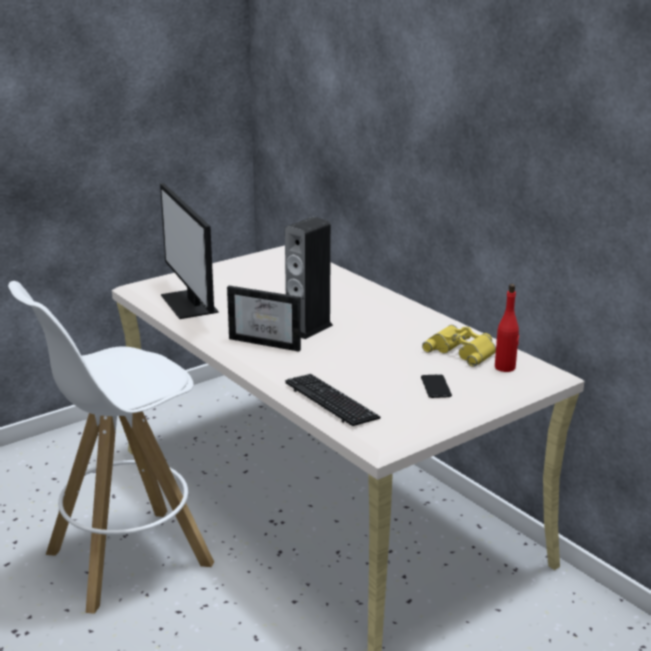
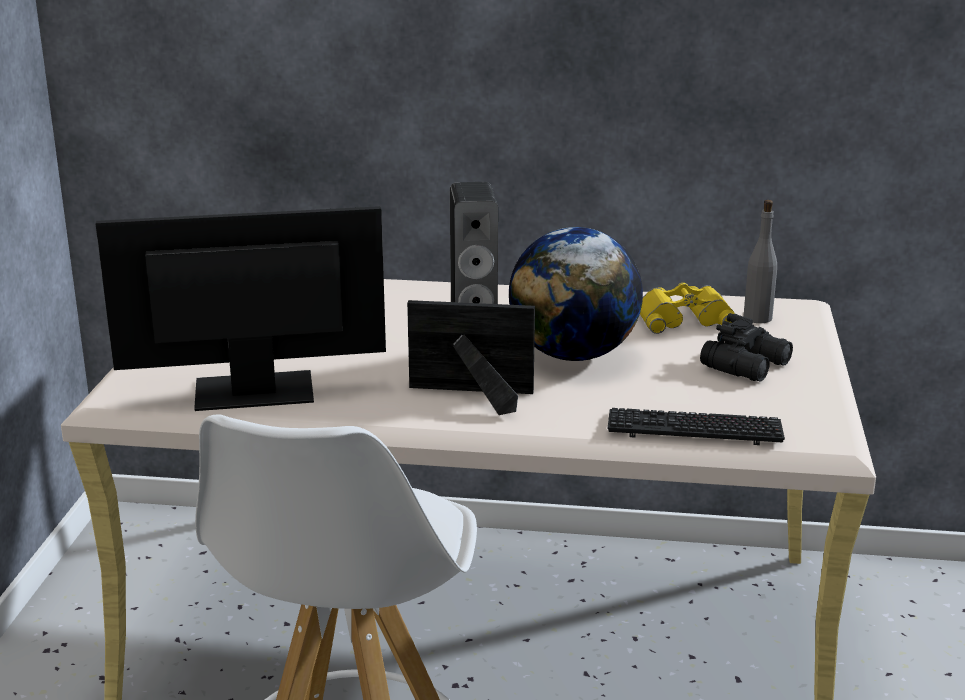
camera: 45 degrees left, 0 degrees up
monitor [160,183,219,319] -> monitor turned 150 degrees clockwise [95,206,386,411]
picture frame [227,286,301,352] -> picture frame turned 150 degrees counterclockwise [407,300,535,415]
phone [421,374,452,398] -> black binoculars [700,313,793,382]
red bottle [495,284,519,372] -> grey bottle [744,200,777,323]
none -> globe [509,227,643,361]

